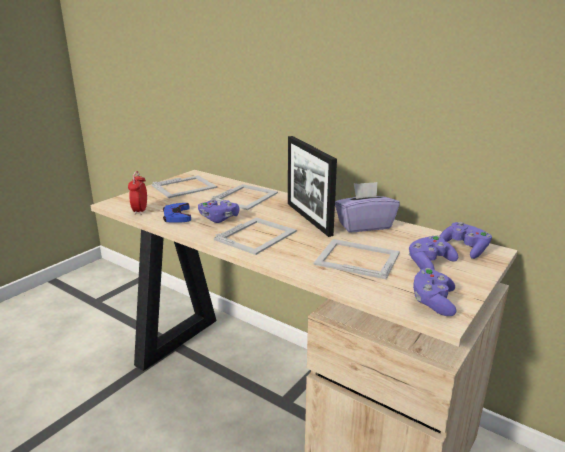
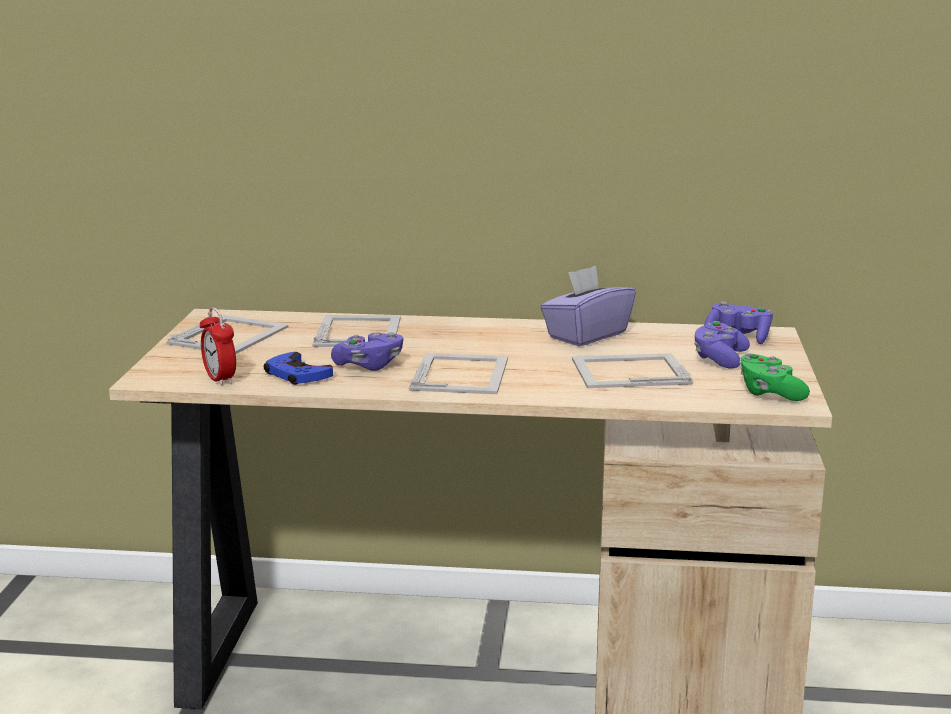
camera: 30 degrees left, 5 degrees down
picture frame [288,136,337,237] -> none
purple game controller [413,268,457,316] -> green game controller [739,353,810,401]

